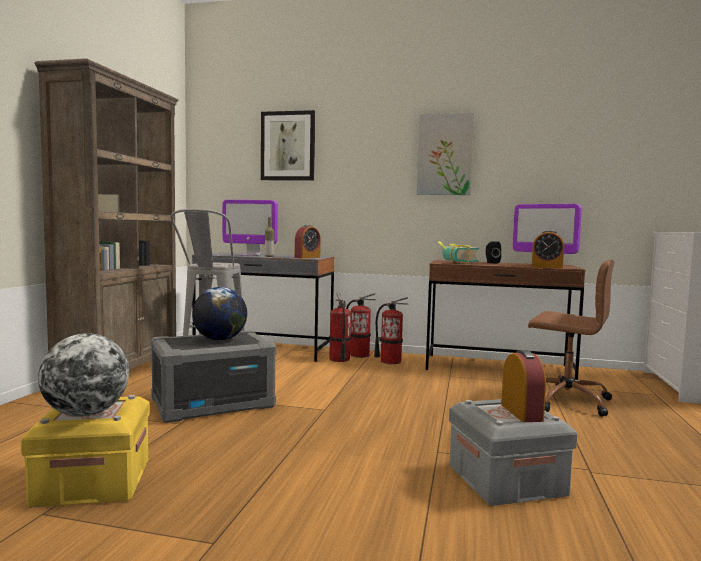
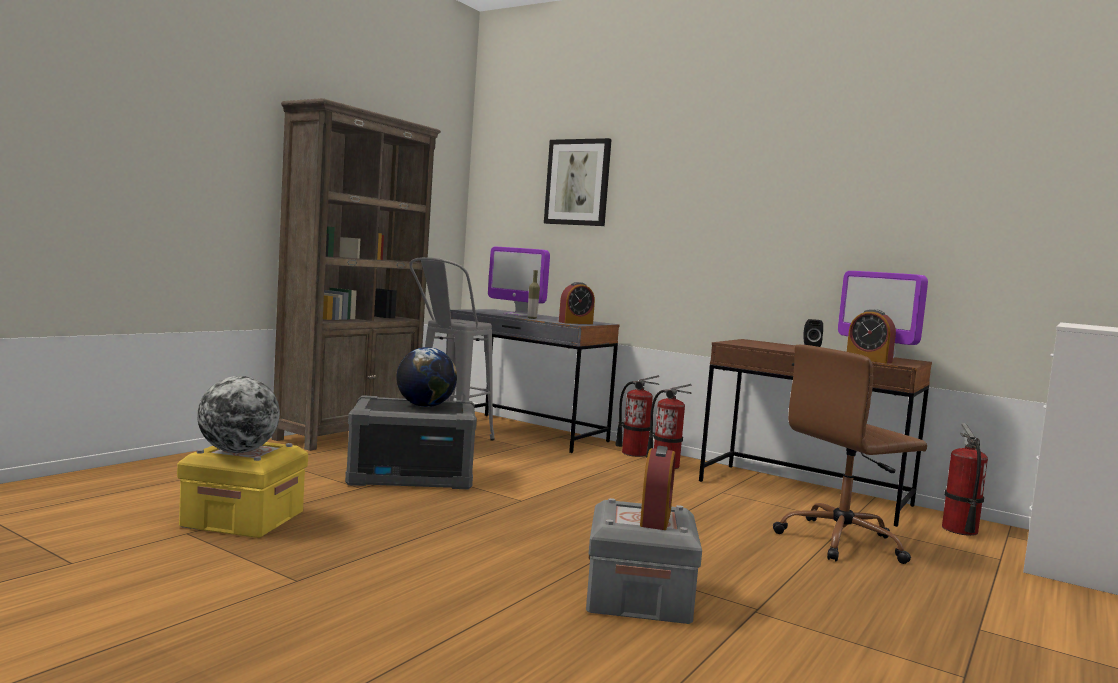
camera: 20 degrees right, 0 degrees up
fire extinguisher [329,293,351,362] -> fire extinguisher moved to [942,423,988,536]
picture [417,113,474,195] -> none
book [438,241,479,264] -> none
brown office chair [528,260,614,417] -> brown office chair turned 105 degrees clockwise [773,345,927,564]

